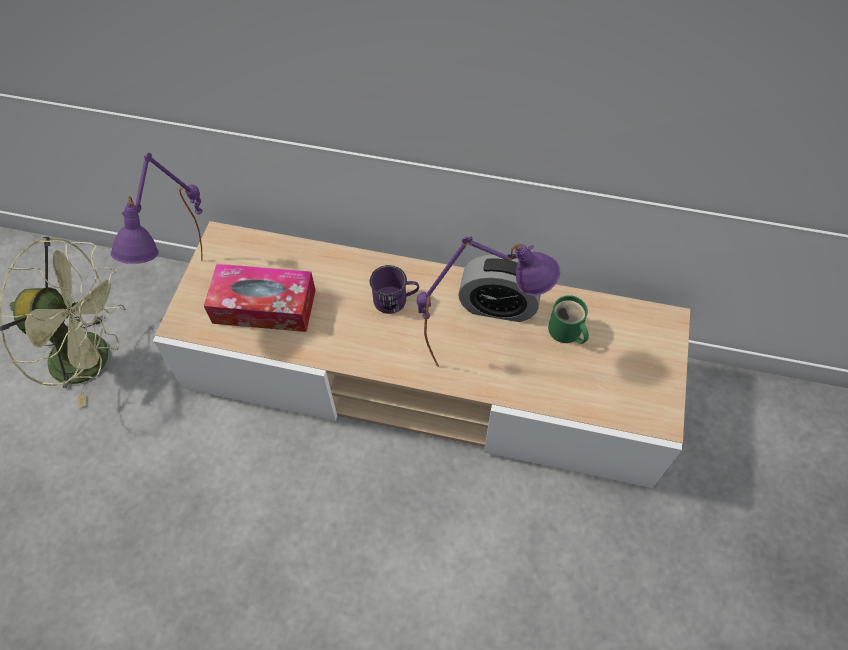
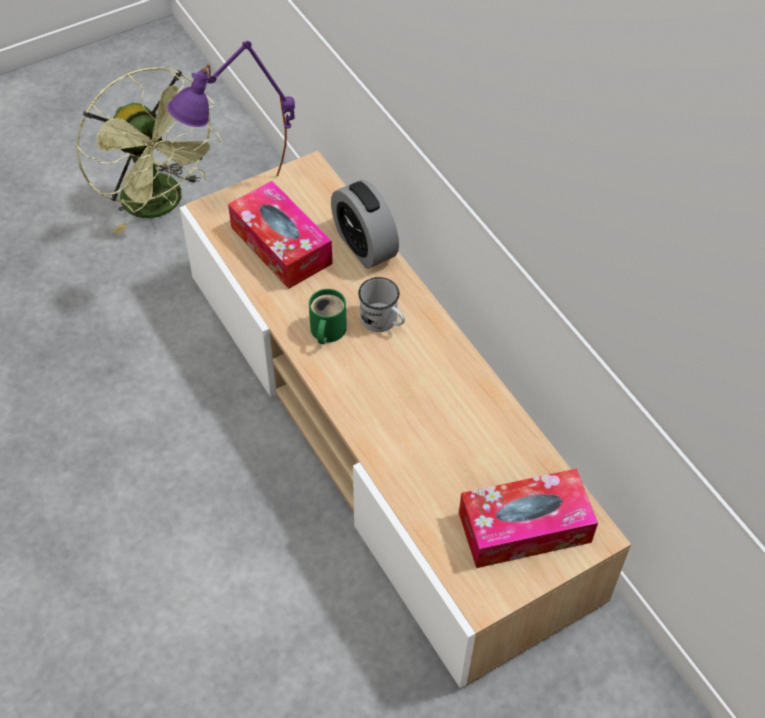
camera: 45 degrees right, 5 degrees down
purple mug [370,265,419,314] -> white mug [358,277,405,332]
purple table lamp [417,236,560,367] -> none
alarm clock [458,255,541,322] -> alarm clock moved to [331,180,399,269]
green mug [548,295,589,344] -> green mug moved to [309,289,347,344]
none -> tissue box [459,469,598,568]

